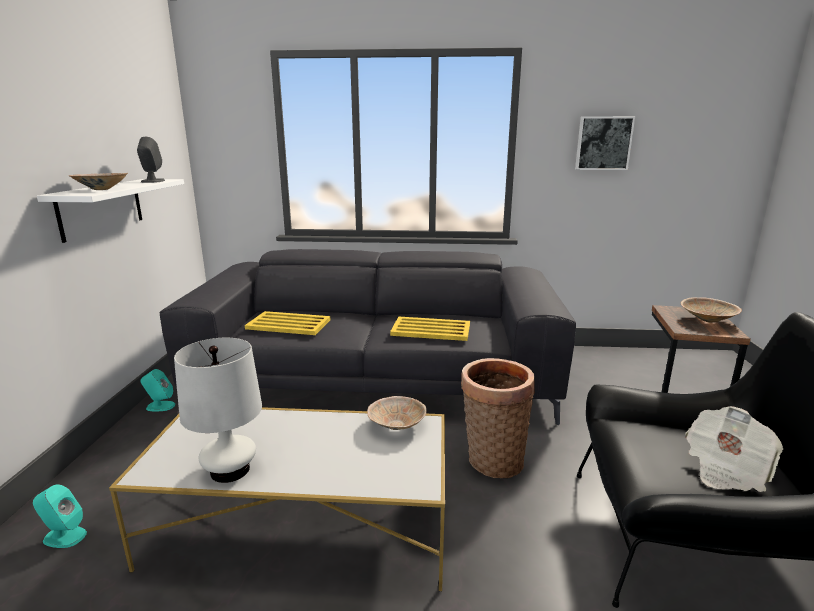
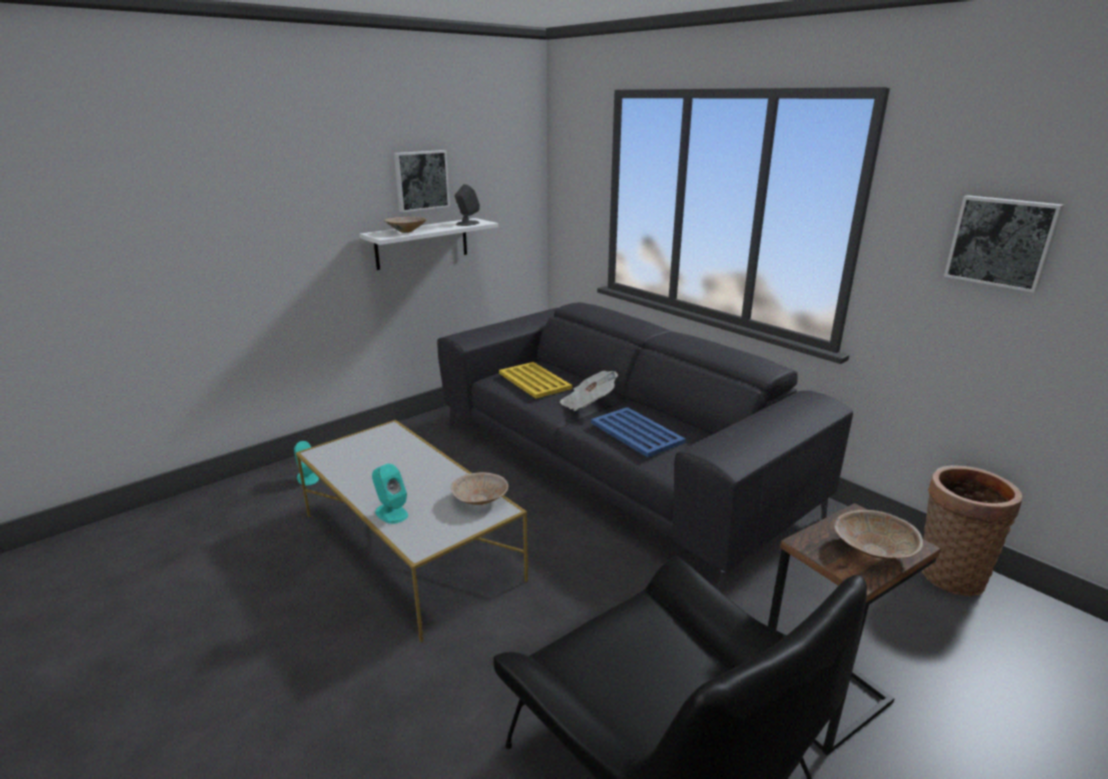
camera: 45 degrees right, 5 degrees up
turquoise speaker [140,369,175,411] -> turquoise speaker moved to [372,464,408,524]
white table lamp [174,338,262,483] -> none
yellow tray [390,317,470,341] -> blue tray [591,407,686,458]
basket [461,358,535,478] -> basket moved to [922,465,1022,596]
newspaper [686,406,783,492] -> newspaper moved to [560,371,618,411]
none -> picture [394,150,450,212]

